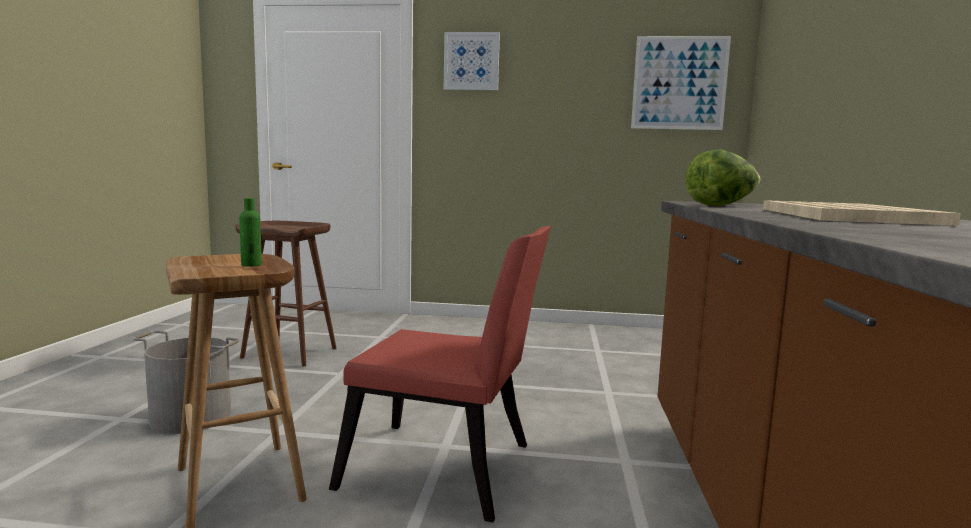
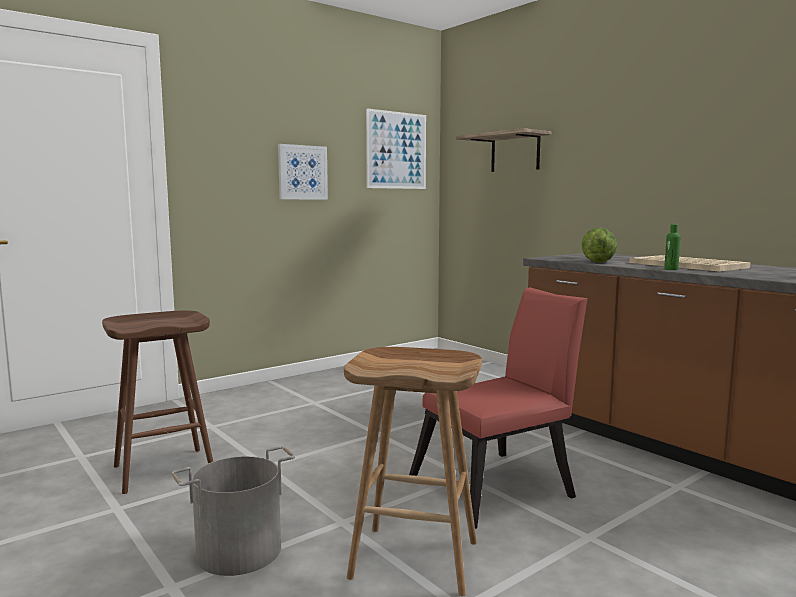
camera: 45 degrees left, 0 degrees up
green bottle [239,198,262,267] -> green bottle moved to [664,224,680,270]
picture [444,32,500,91] -> picture moved to [278,144,328,199]
none -> shelf [456,128,551,172]

